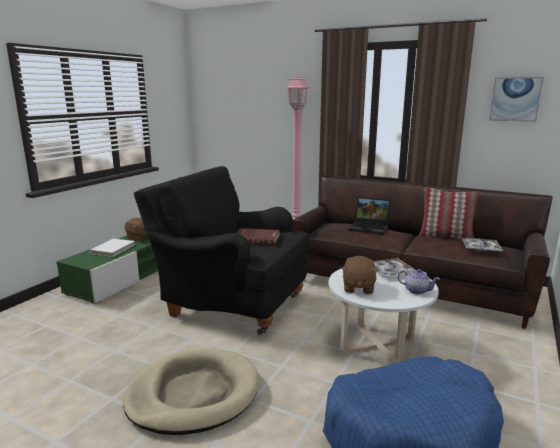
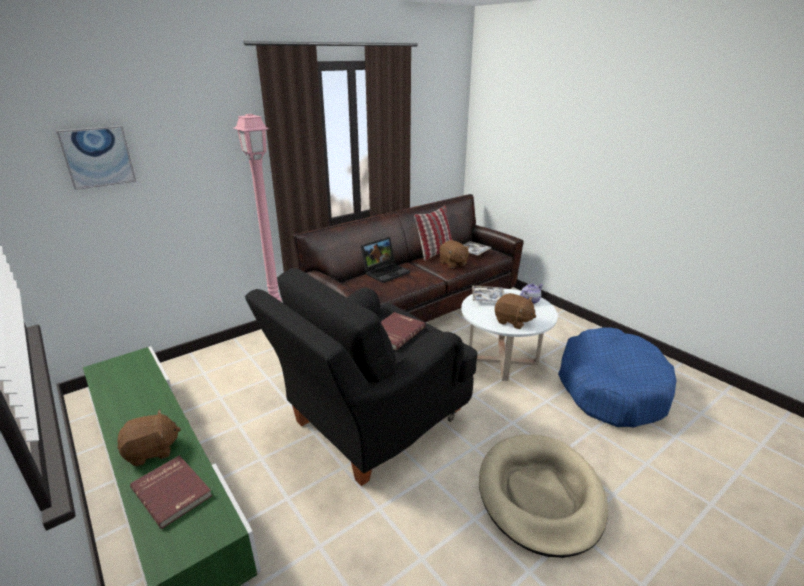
camera: 65 degrees left, 10 degrees up
white book [89,239,135,257] -> red book [130,455,212,529]
picture [489,77,543,122] -> picture moved to [56,126,136,190]
none -> brown plush toy [439,240,470,268]

